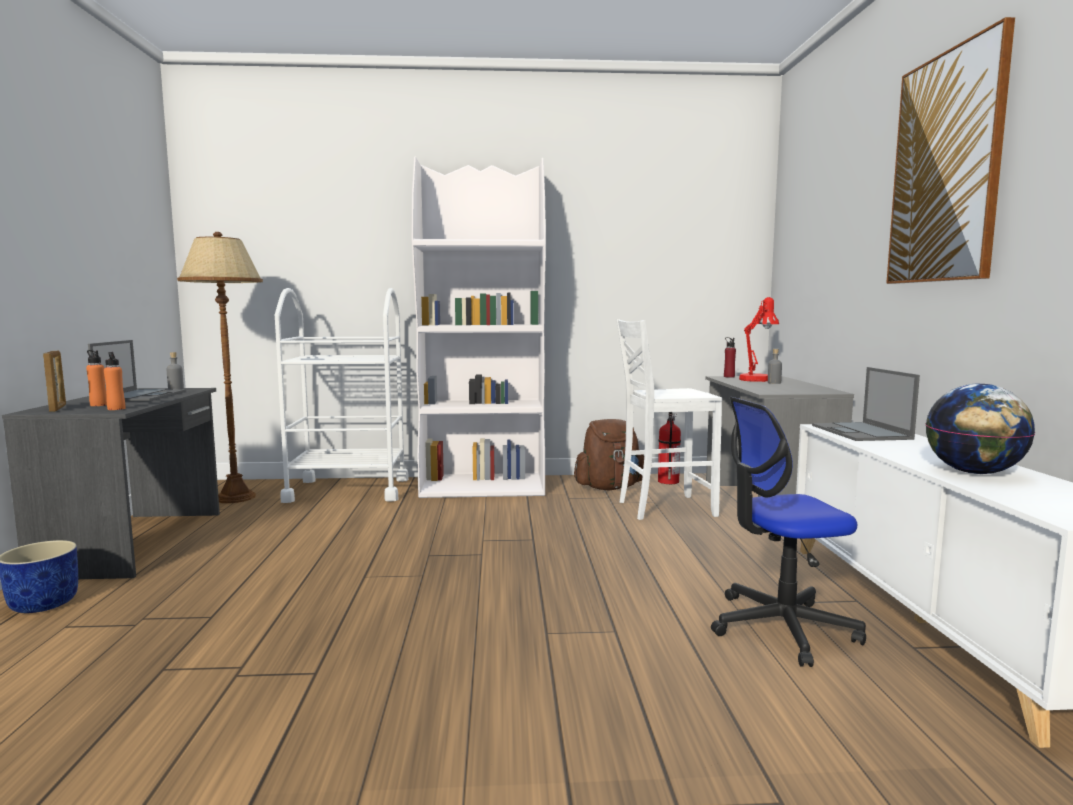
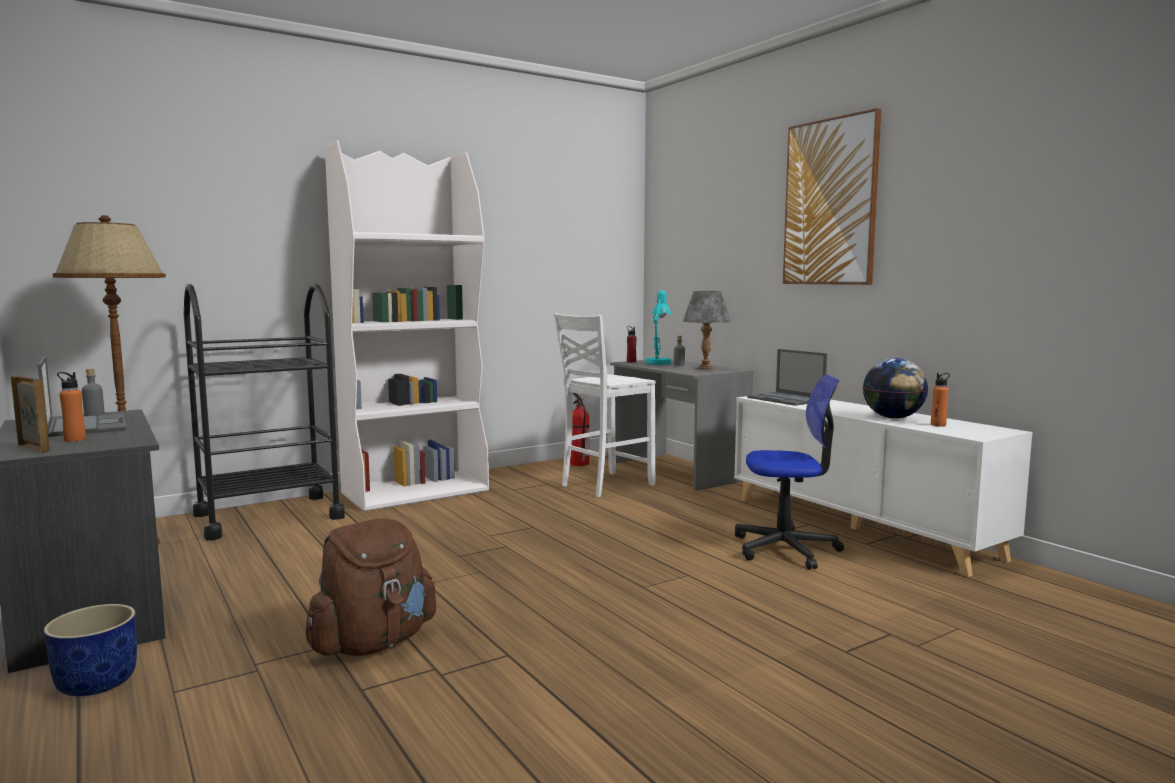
camera: 30 degrees left, 0 degrees up
orange bottle [104,352,125,410] -> orange bottle moved to [931,373,950,426]
white cart [275,288,409,503] -> black cart [184,283,345,540]
brown backpack [574,419,644,490] -> brown backpack moved to [305,518,436,656]
office chair [711,397,866,667] -> office chair turned 135 degrees counterclockwise [735,374,844,569]
red table lamp [739,297,779,382] -> turquoise table lamp [645,290,671,365]
none -> grey table lamp [683,291,731,370]

